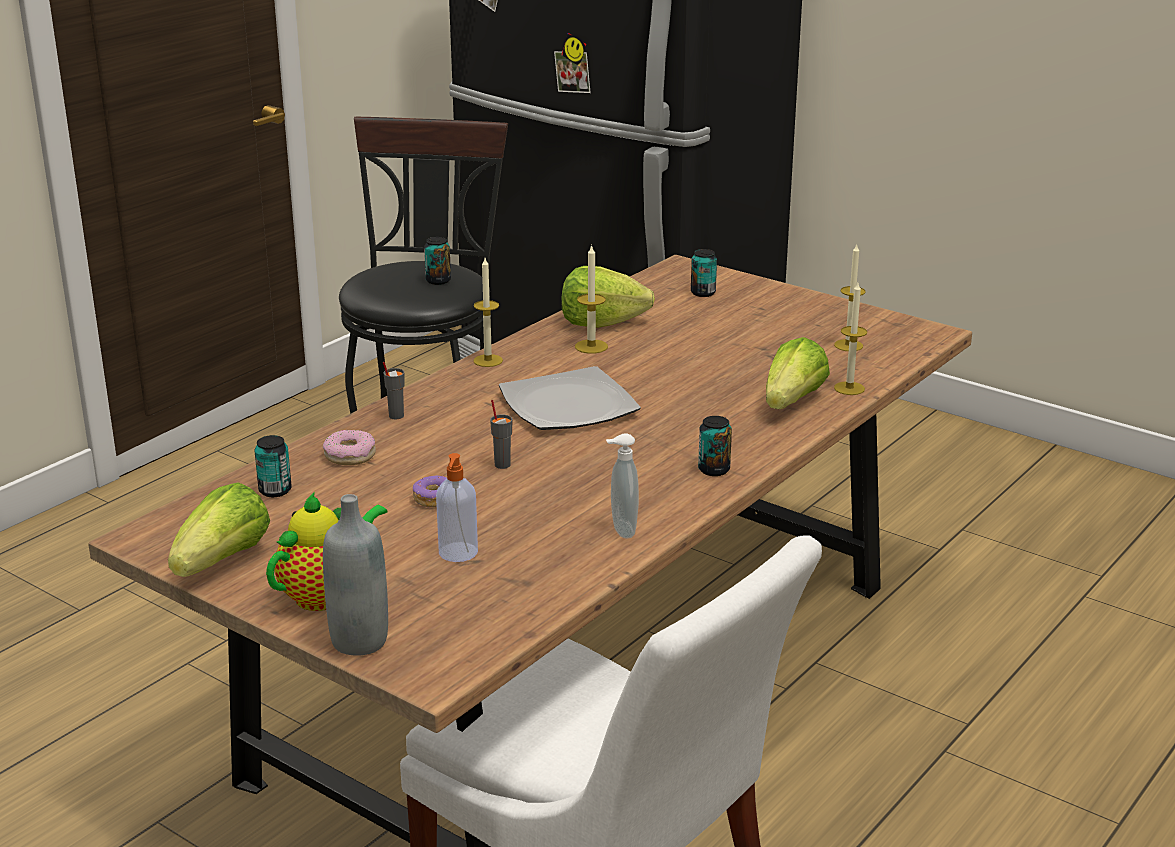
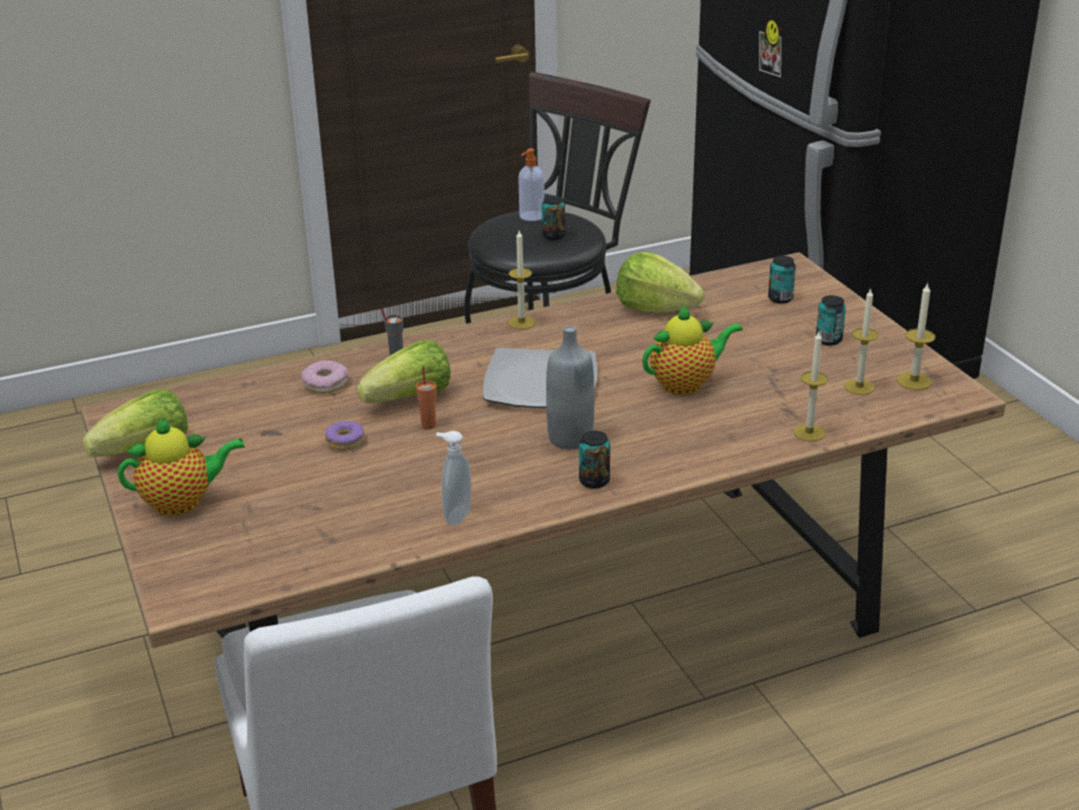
camera: 30 degrees right, 5 degrees up
can [254,435,292,497] -> can moved to [816,295,846,345]
grey bottle [323,494,388,656] -> grey bottle moved to [546,326,594,450]
soap dispenser [436,453,478,562] -> soap dispenser moved to [518,148,544,221]
grey cup [490,400,513,469] -> orange cup [416,366,436,430]
candle [575,244,608,354] -> candle moved to [897,282,936,390]
lettuce [766,337,830,409] -> lettuce moved to [357,341,451,403]
none -> teapot [642,305,743,395]

